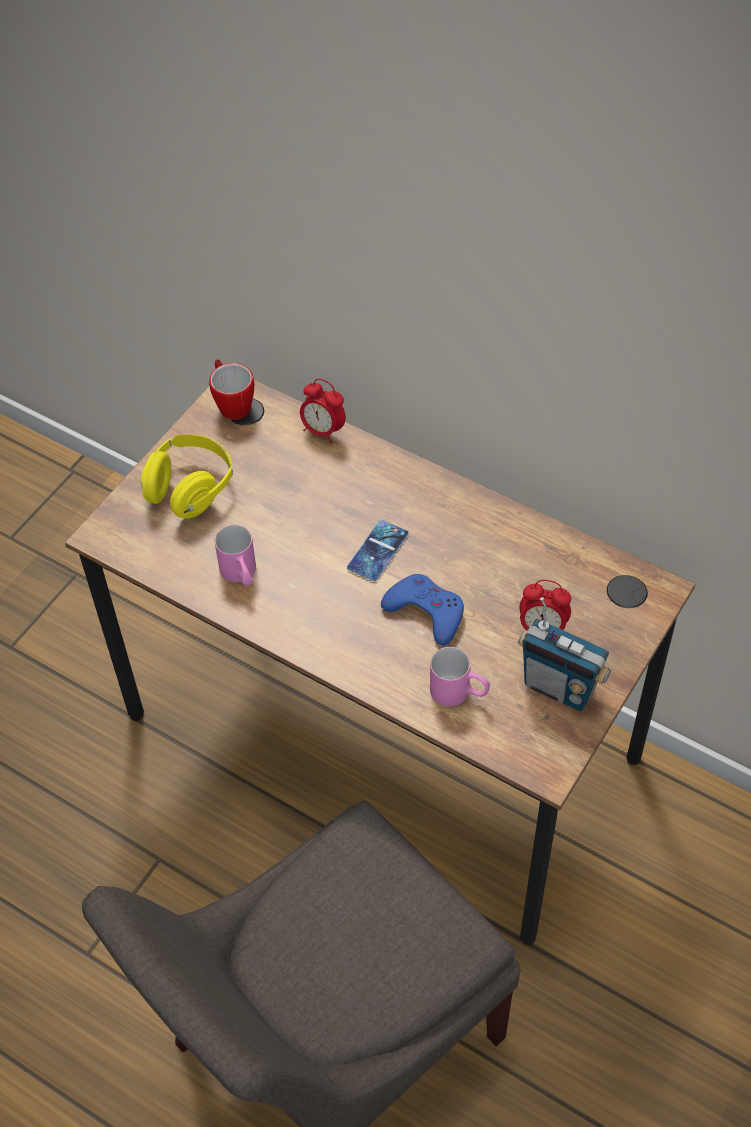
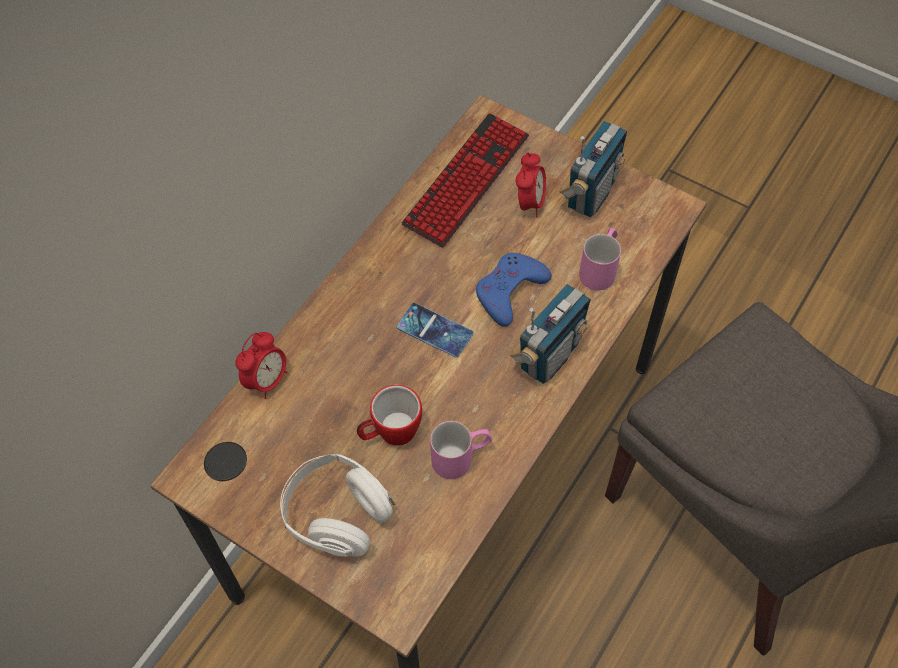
camera: 90 degrees left, 5 degrees up
yellow headphones [140,435,233,519] -> white headphones [280,454,395,557]
mug [209,360,254,420] -> mug moved to [357,385,422,446]
none -> keyboard [401,113,529,248]
none -> radio [509,284,591,384]

